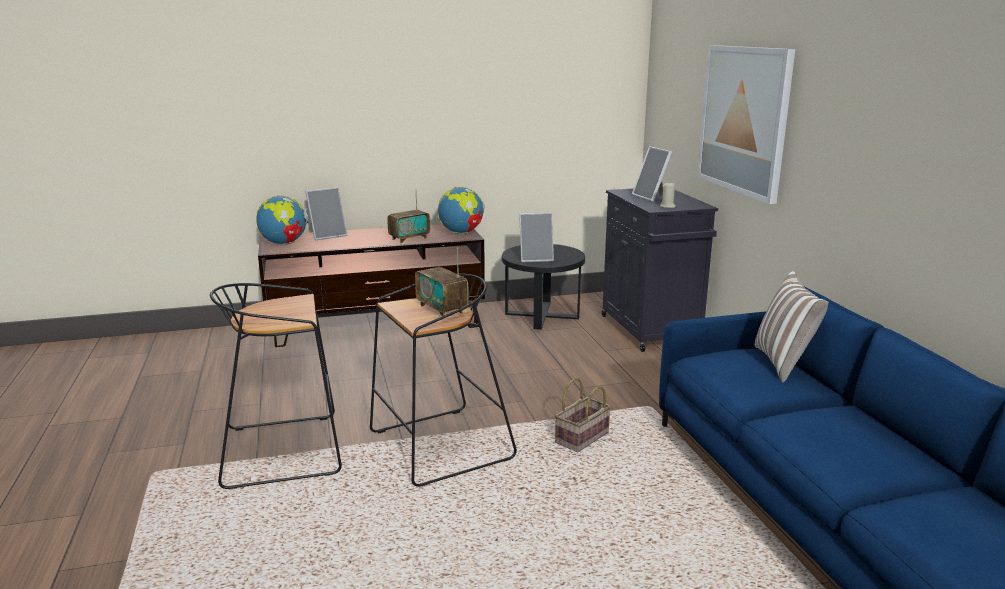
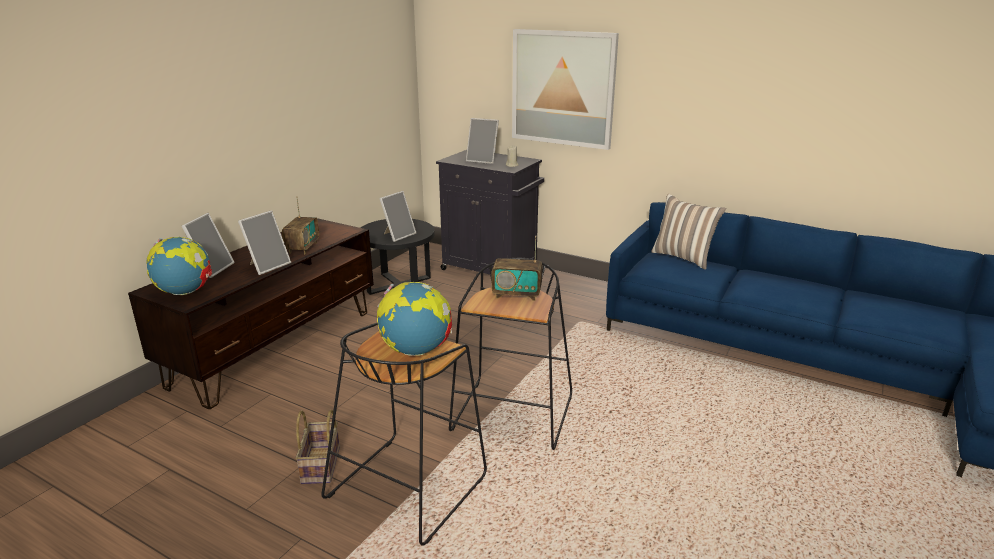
camera: 45 degrees left, 5 degrees up
globe [437,187,485,234] -> globe moved to [377,282,452,356]
basket [555,378,611,452] -> basket moved to [295,410,340,484]
none -> picture frame [238,210,291,275]

